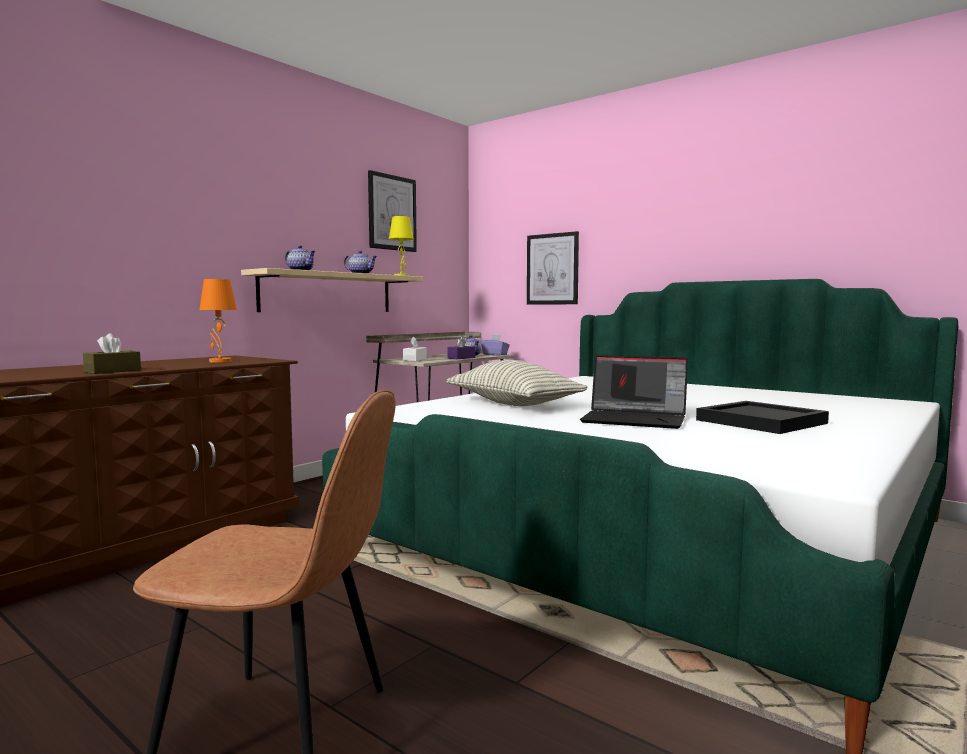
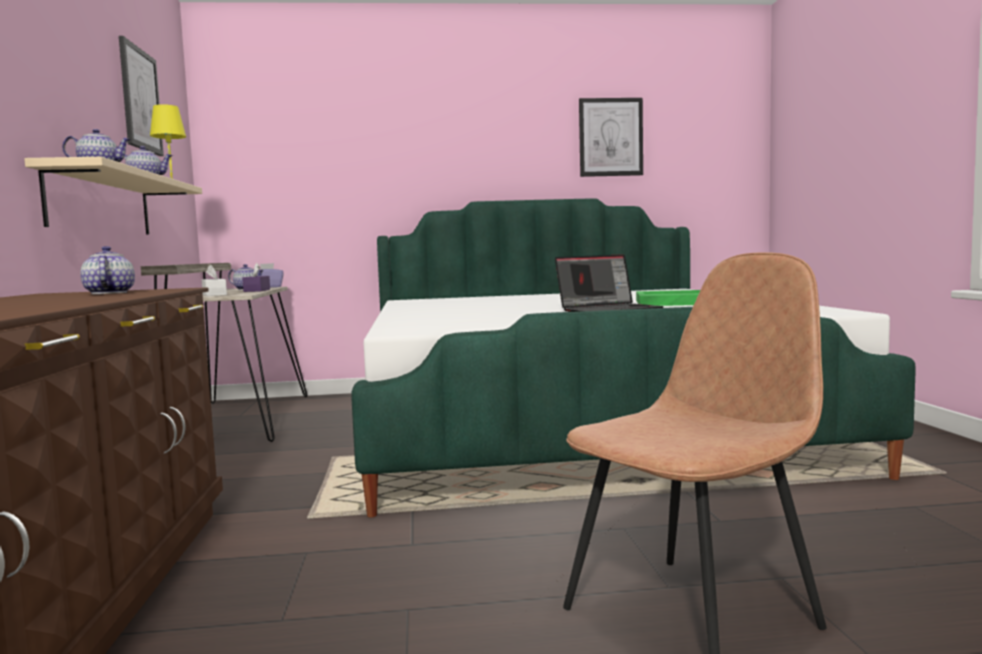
camera: 45 degrees left, 0 degrees up
brown tissue box [83,333,141,374] -> none
orange table lamp [199,279,237,363] -> teapot [80,246,135,294]
pillow [446,360,588,406] -> none
picture [527,231,579,305] -> picture moved to [579,98,643,177]
black tray [696,401,829,434] -> green tray [636,290,700,306]

